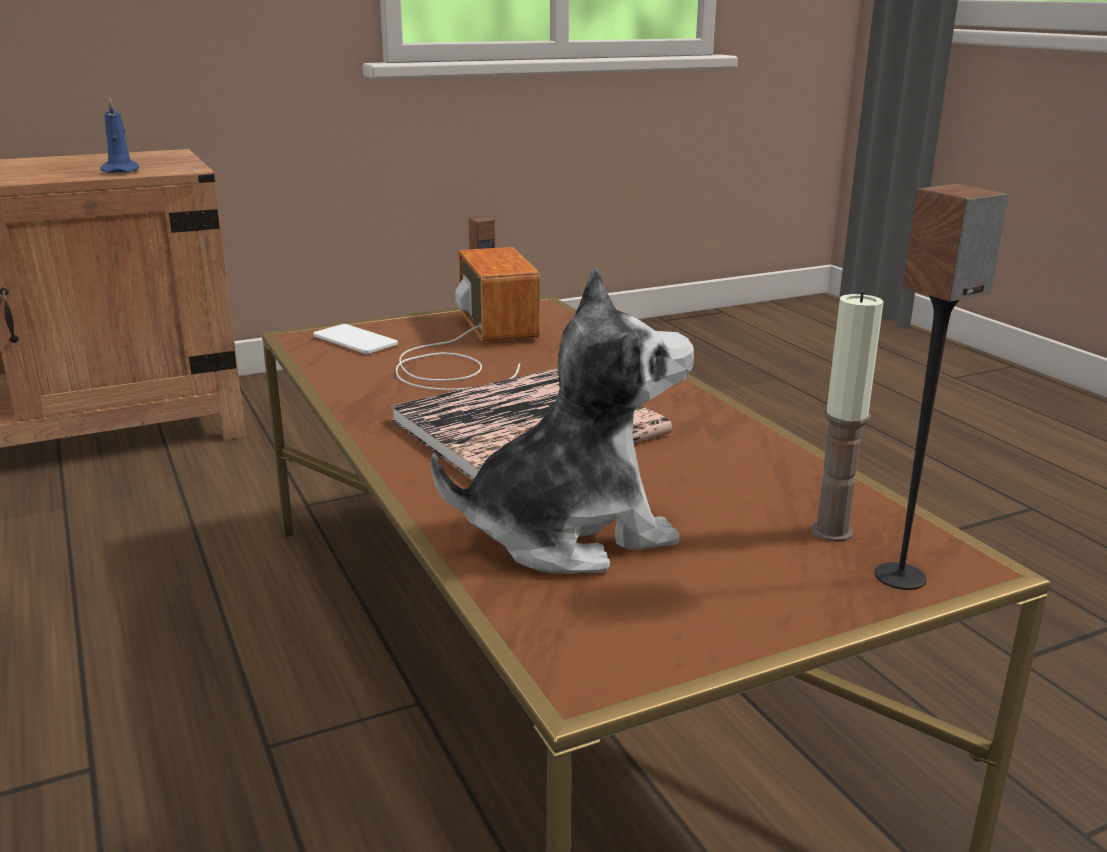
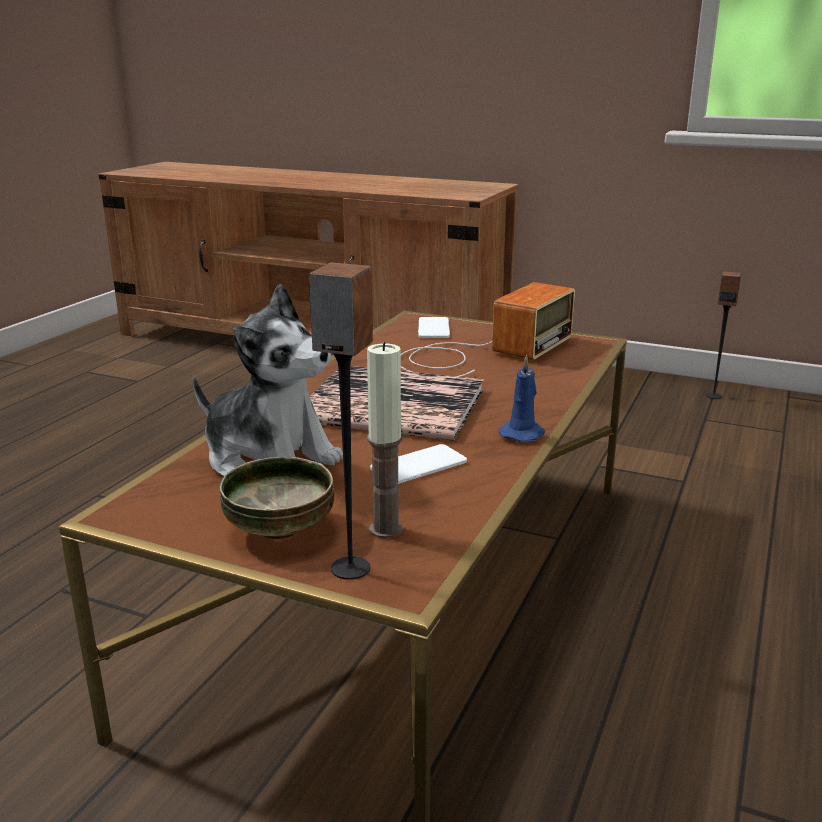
camera: 50 degrees right, 0 degrees up
blue candle [100,97,139,173] -> blue candle moved to [498,355,545,443]
none -> bowl [220,457,334,539]
none -> phone [370,444,467,484]

